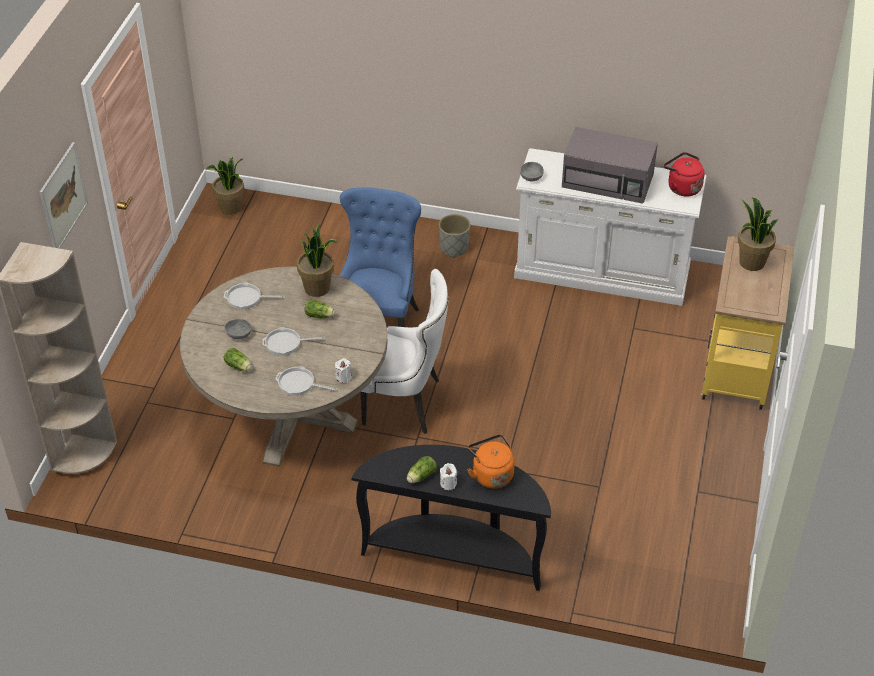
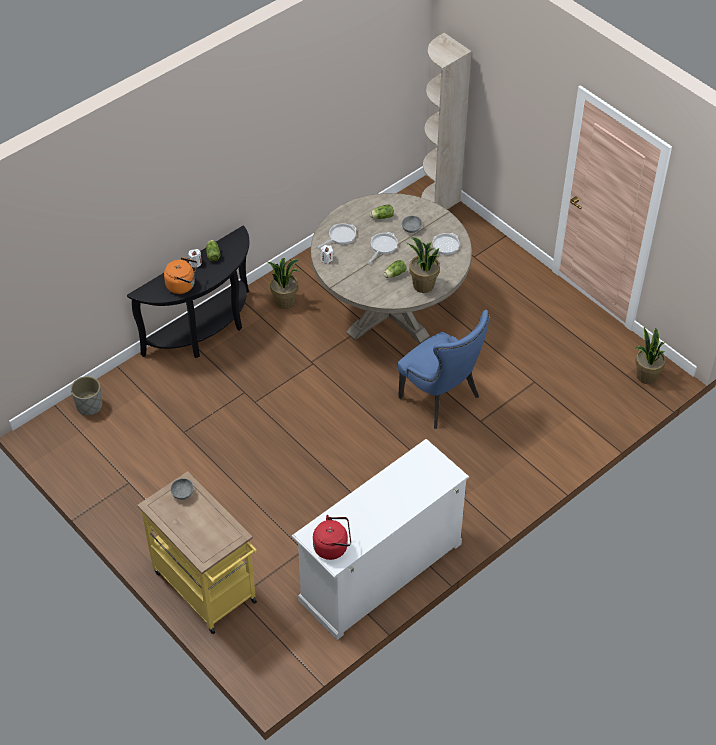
camera: 125 degrees right, 5 degrees up
picture [40,142,88,249] -> none
white chair [361,269,448,434] -> none
grey planter [439,214,470,258] -> grey planter moved to [71,376,102,415]
grey bowl [520,162,544,181] -> grey bowl moved to [170,478,194,500]
grey microwave [562,127,658,204] -> none
potted plant [738,198,778,271] -> potted plant moved to [268,258,301,309]

